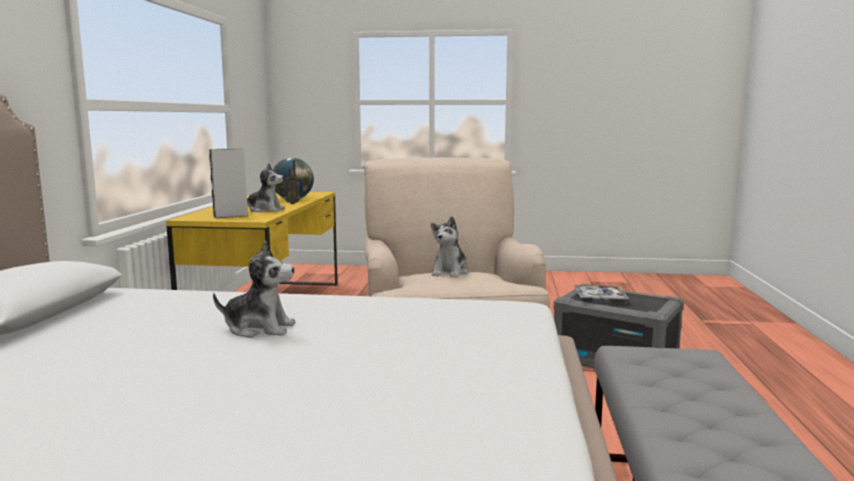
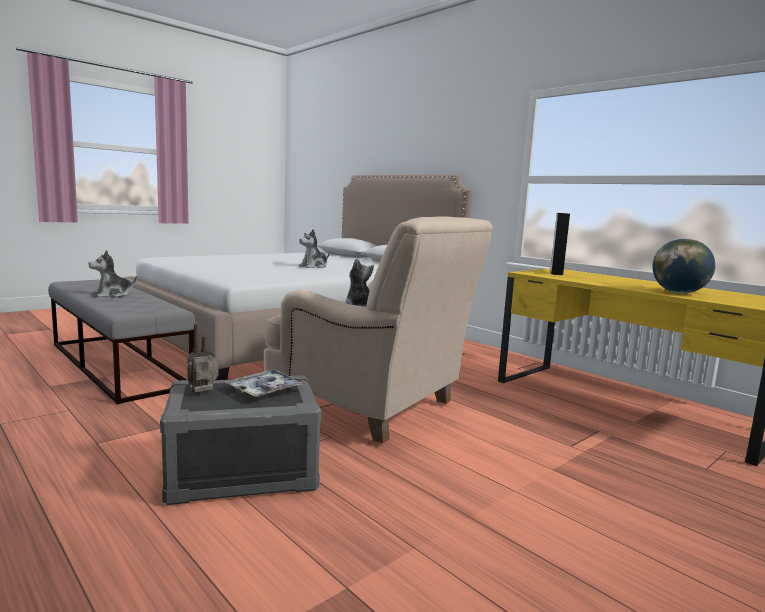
camera: 130 degrees right, 0 degrees up
plush toy [247,163,285,212] -> plush toy moved to [88,250,137,298]
radio [282,160,301,204] -> radio moved to [187,324,219,395]

